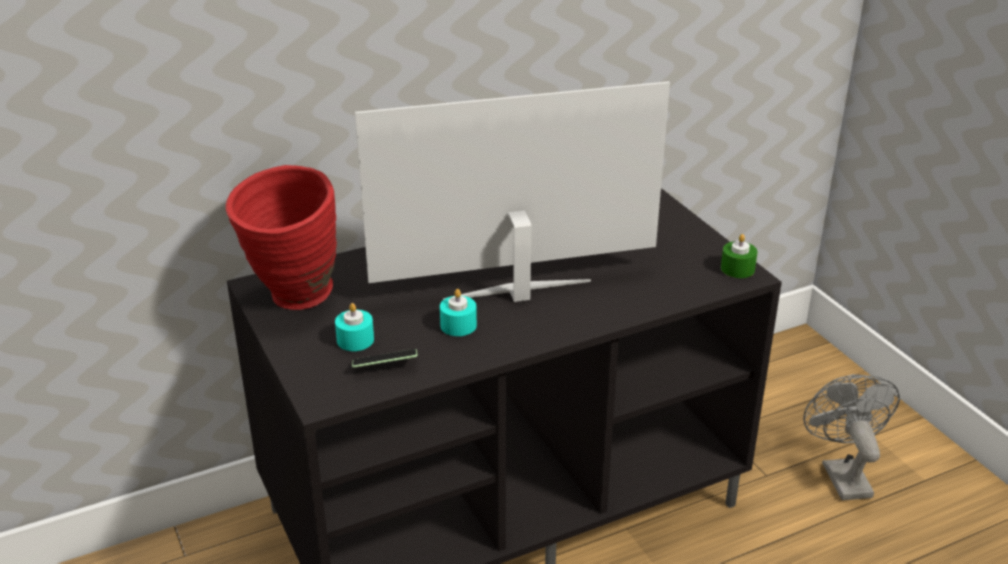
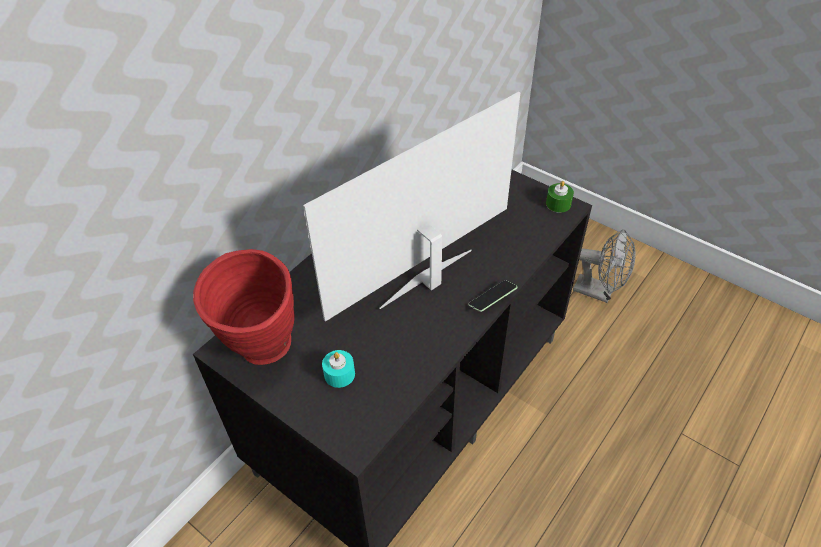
camera: 25 degrees left, 15 degrees up
phone [352,349,418,368] -> phone moved to [468,280,518,312]
turquoise candle [440,289,477,336] -> none
grey fan [803,374,900,500] -> grey fan turned 150 degrees clockwise [573,229,636,303]

